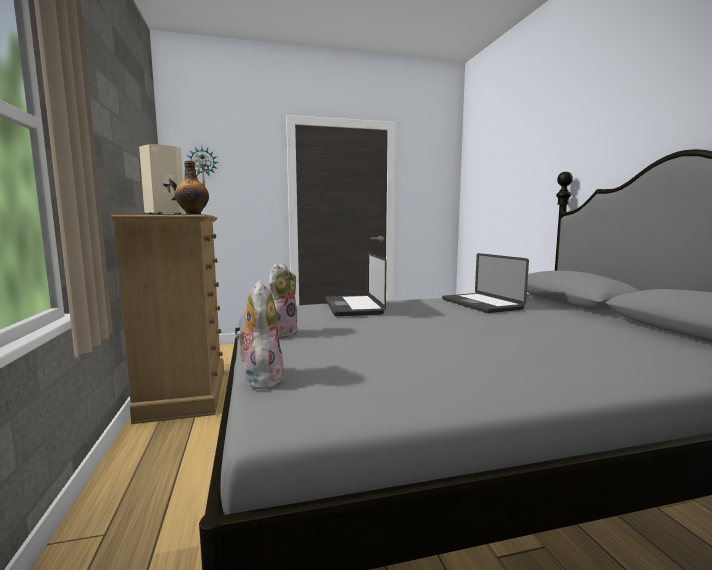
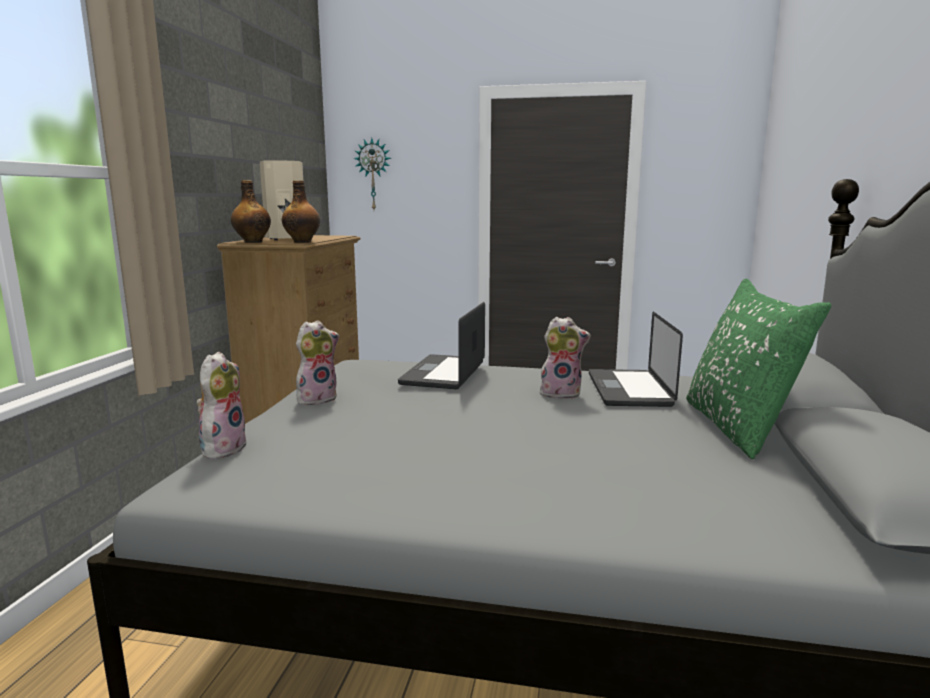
camera: 25 degrees right, 5 degrees up
none -> bottle [231,180,271,243]
none -> plush toy [540,317,591,399]
none -> green pillow [686,279,832,459]

